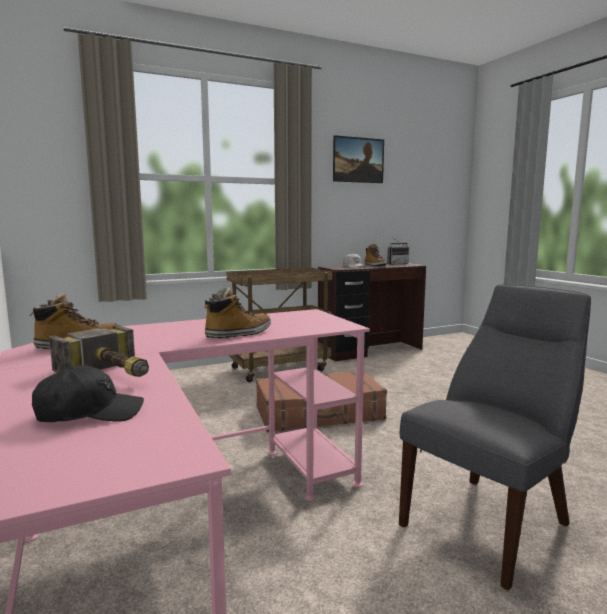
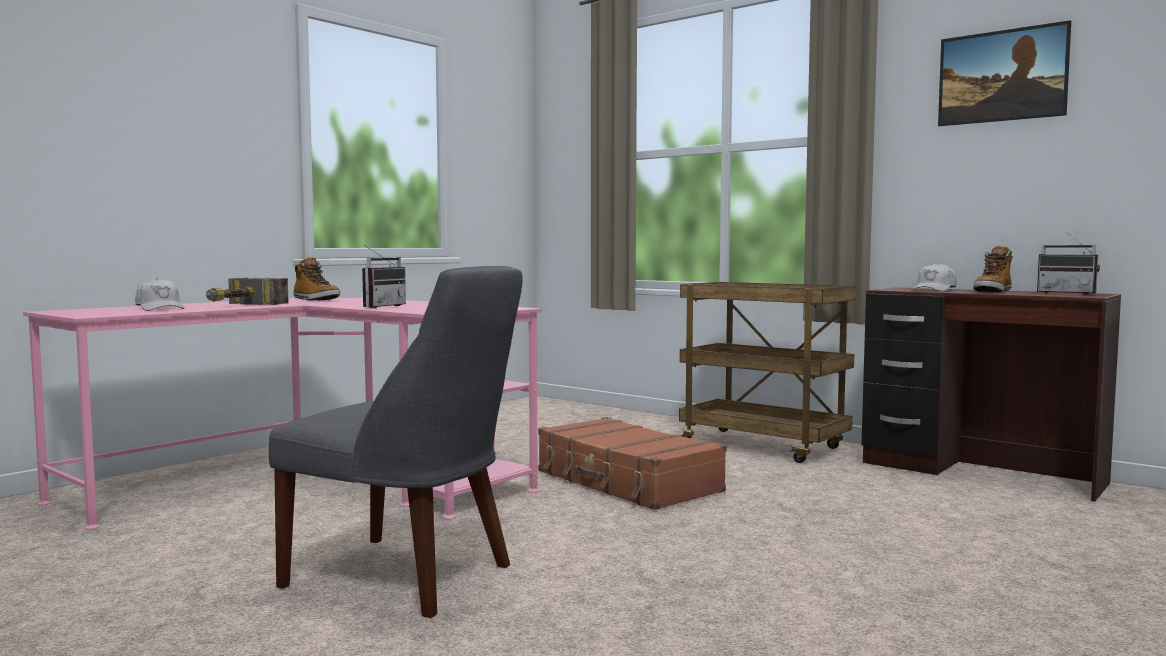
camera: 65 degrees right, 5 degrees down
black cap [32,365,144,422] -> white cap [135,278,185,311]
boot [204,287,271,338] -> radio [362,245,406,308]

